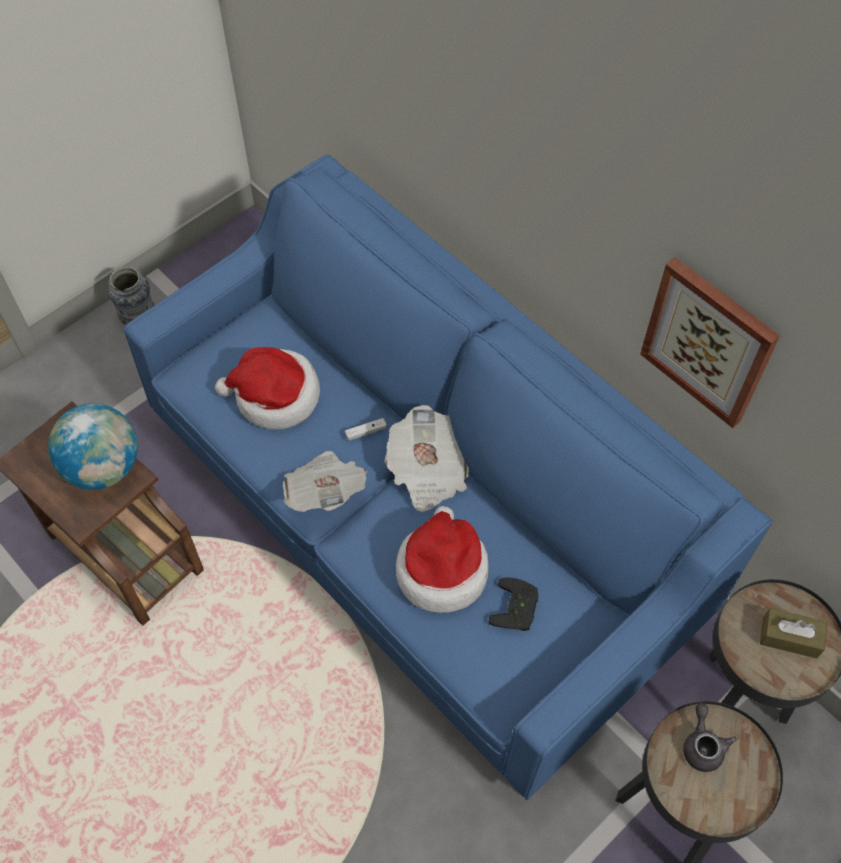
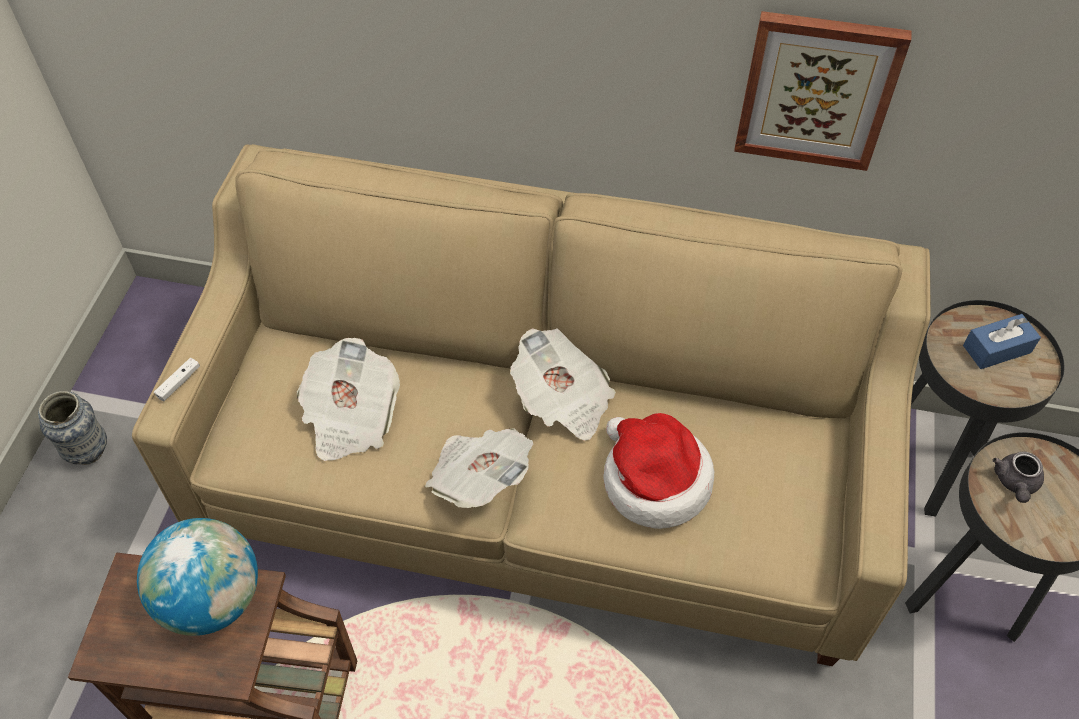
camera: 35 degrees left, 5 degrees down
blue sofa [124,155,773,800] -> beige sofa [132,144,931,666]
hat [215,347,320,430] -> newspaper [297,338,400,461]
white game controller [345,418,387,441] -> white game controller moved to [154,358,200,401]
black game controller [488,577,539,631] -> none
grey teapot [683,703,737,772] -> grey teapot turned 120 degrees counterclockwise [993,452,1044,503]
brown tissue box [760,608,827,658] -> blue tissue box [963,314,1041,369]

